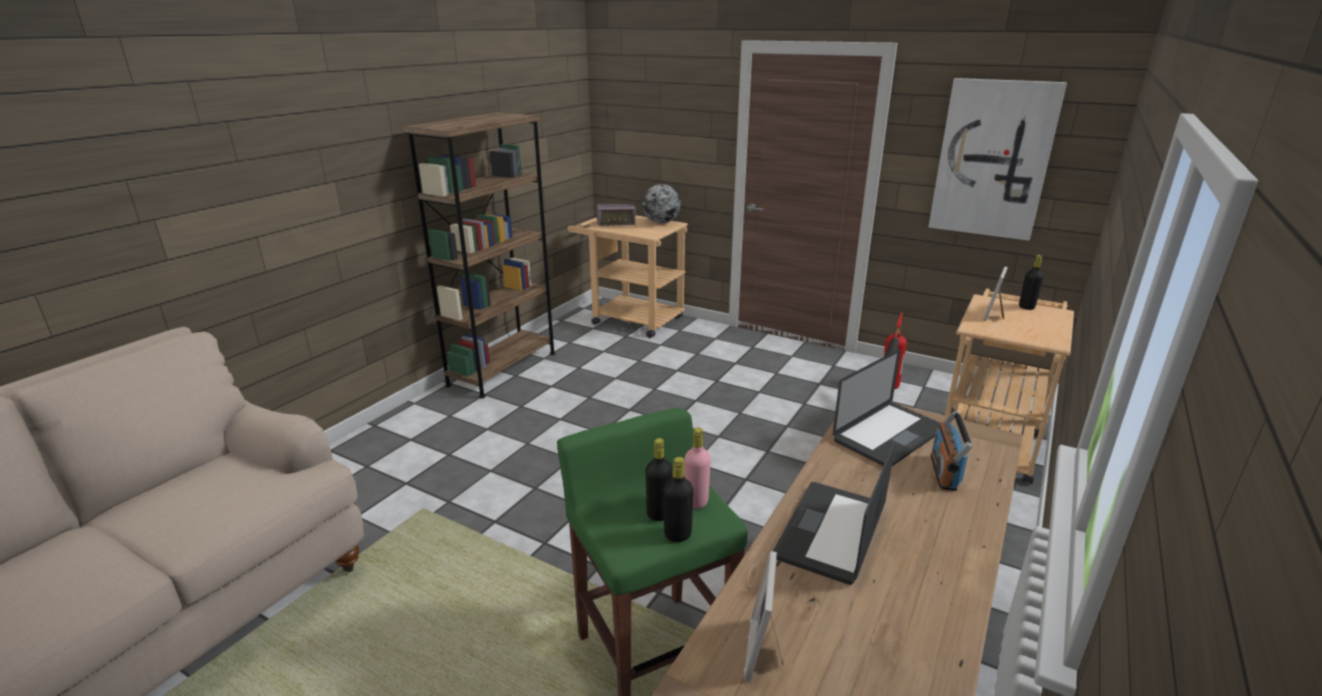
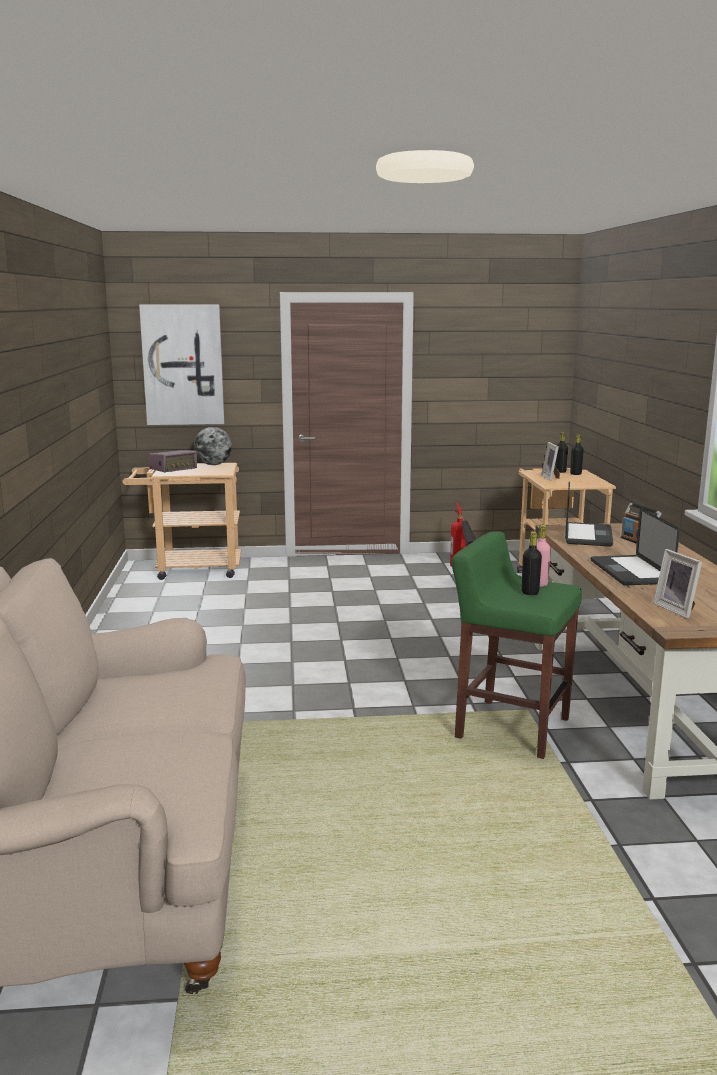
camera: 35 degrees left, 10 degrees down
brown bookcase [403,112,556,399] -> none
black bottle [664,457,694,542] -> black bottle moved to [570,434,584,475]
picture [929,78,1067,241] -> picture moved to [139,305,224,425]

